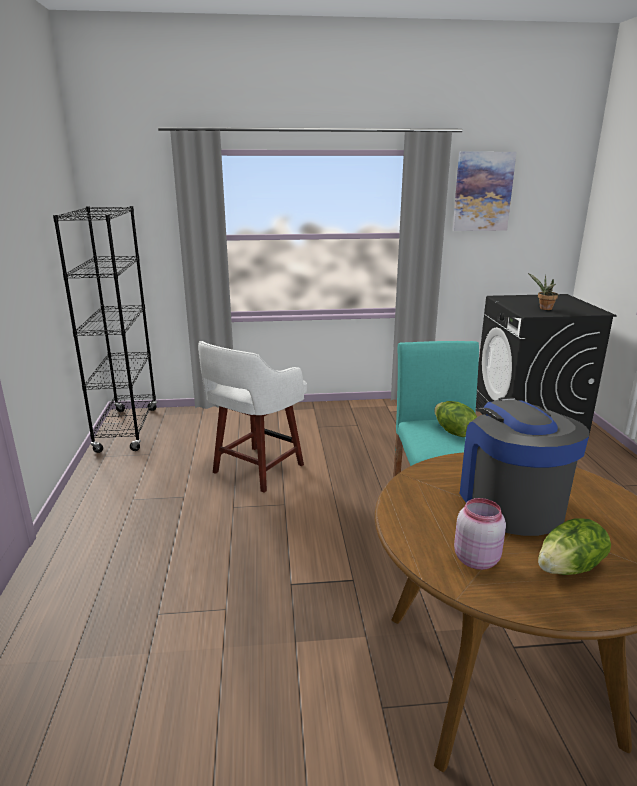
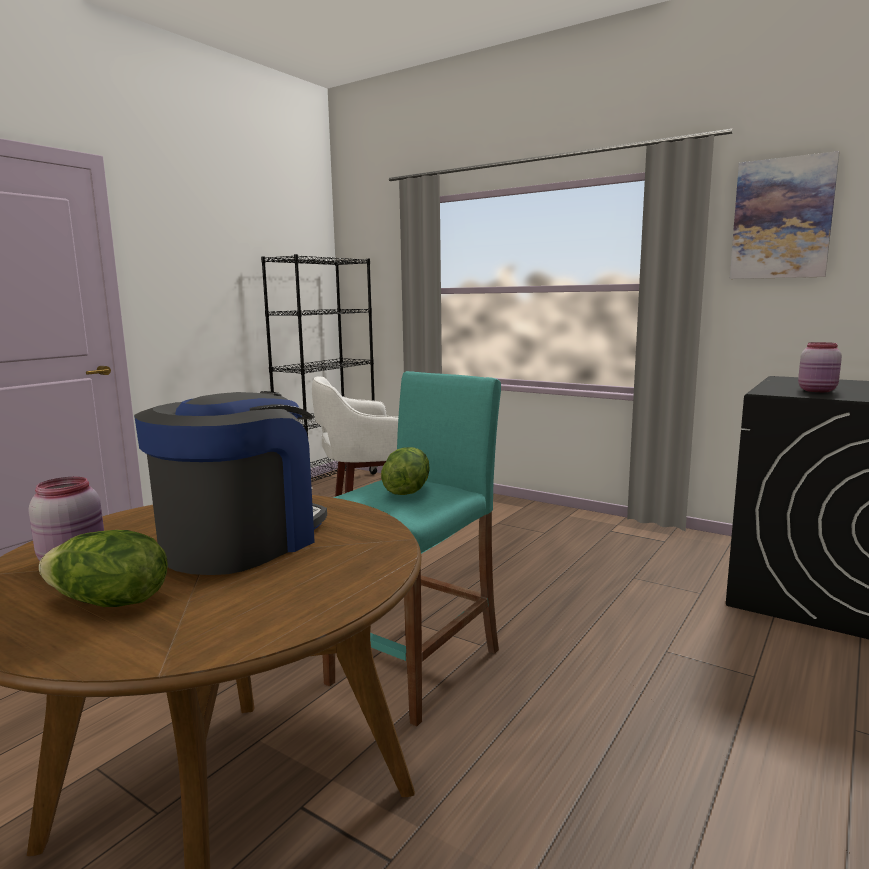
camera: 40 degrees right, 10 degrees down
potted plant [528,273,558,310] -> pink jar [798,342,842,392]

